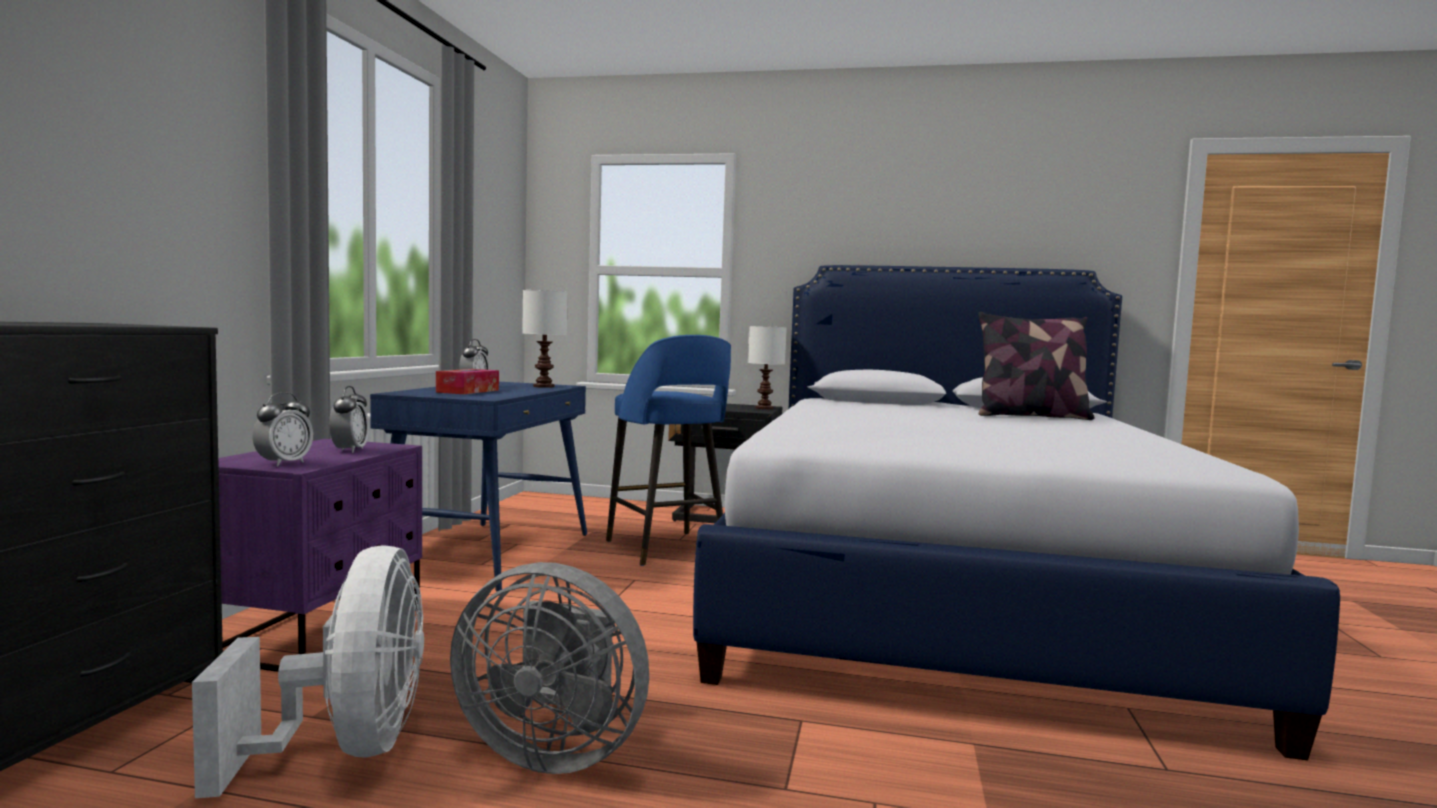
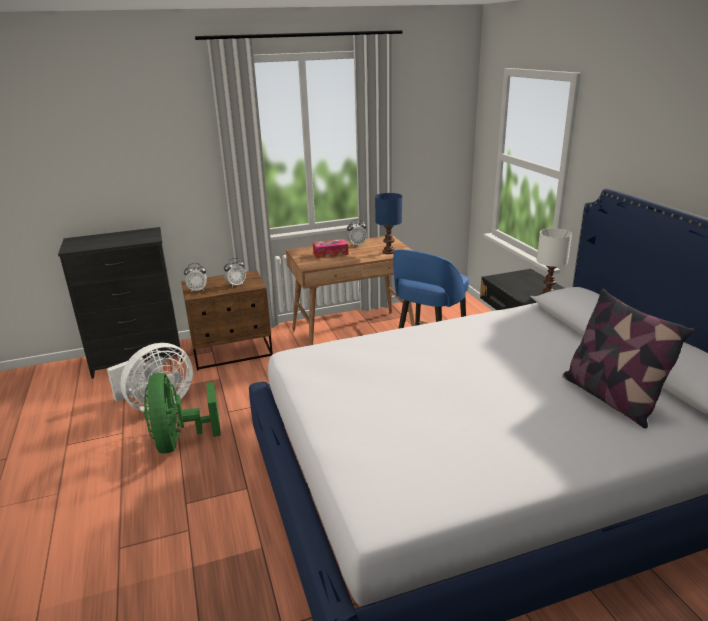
camera: 60 degrees right, 20 degrees up
purple nightstand [218,439,422,672] -> brown nightstand [181,270,273,370]
blue desk [370,382,587,592] -> brown desk [286,236,415,346]
grey fan [450,562,649,774] -> green fan [144,373,221,454]
white table lamp [522,290,568,388] -> blue table lamp [375,193,402,254]

